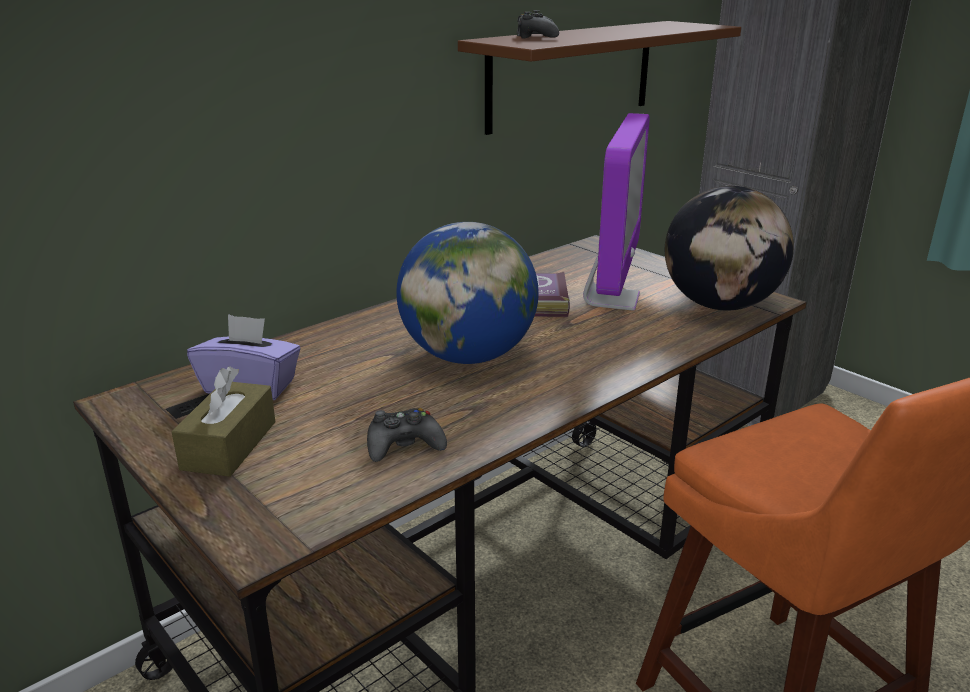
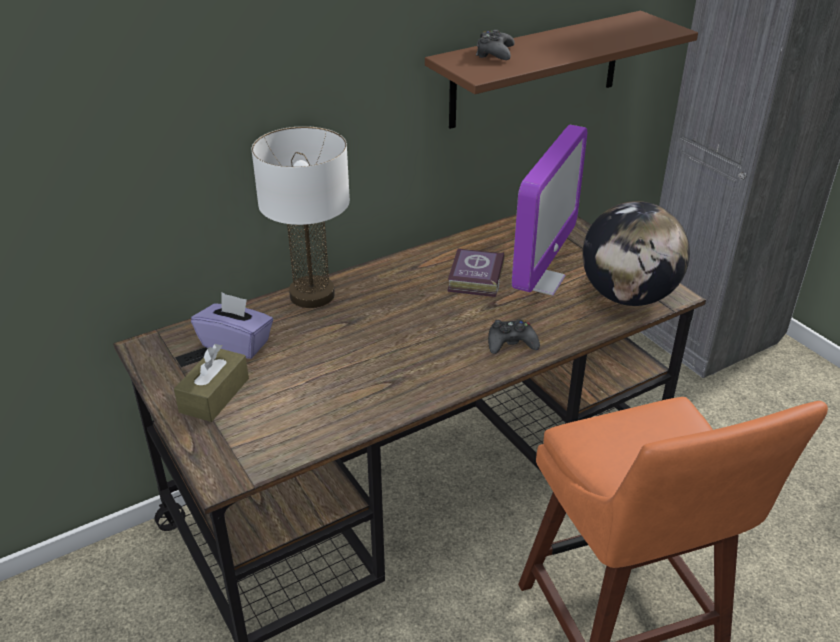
camera: 10 degrees right, 10 degrees up
black game controller [367,408,447,462] -> black game controller moved to [488,320,540,354]
globe [396,222,539,364] -> none
none -> table lamp [252,126,350,308]

